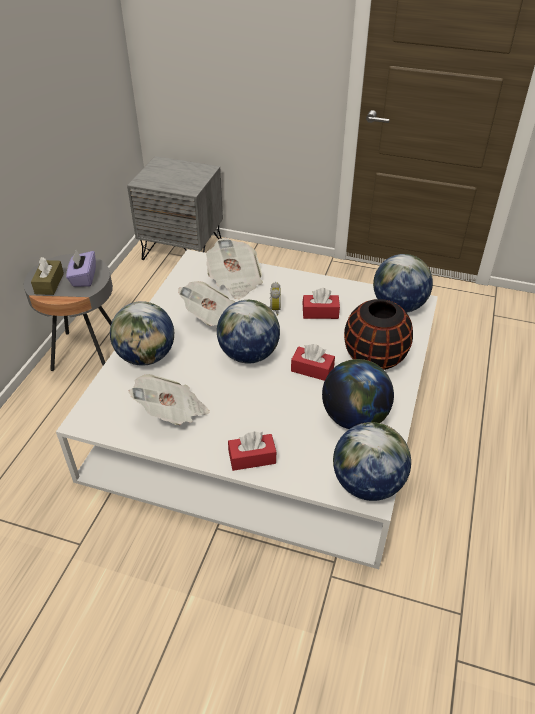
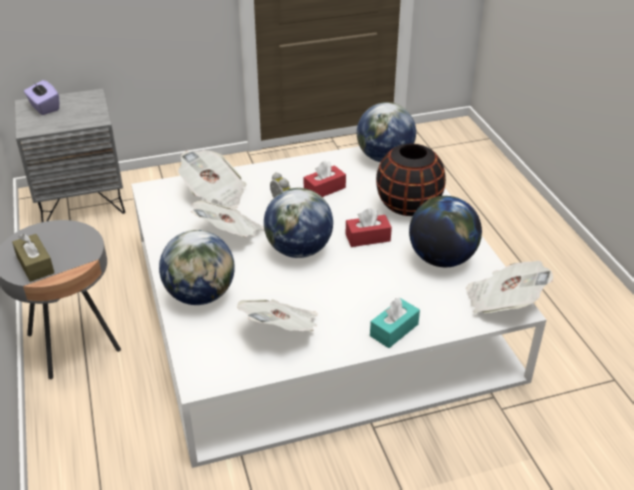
camera: 35 degrees left, 5 degrees down
purple tissue box [66,250,96,287] -> purple tissue box moved to [24,80,59,115]
red tissue box [228,431,277,471] -> turquoise tissue box [370,298,420,348]
globe [333,422,411,501] -> newspaper [466,261,553,313]

